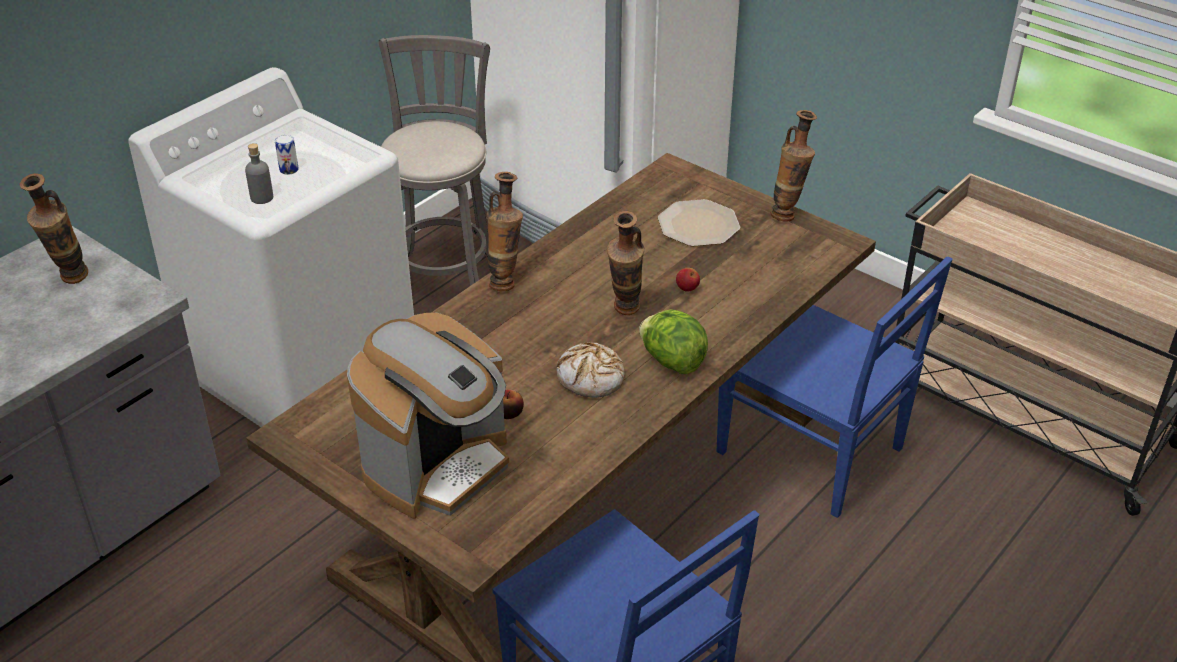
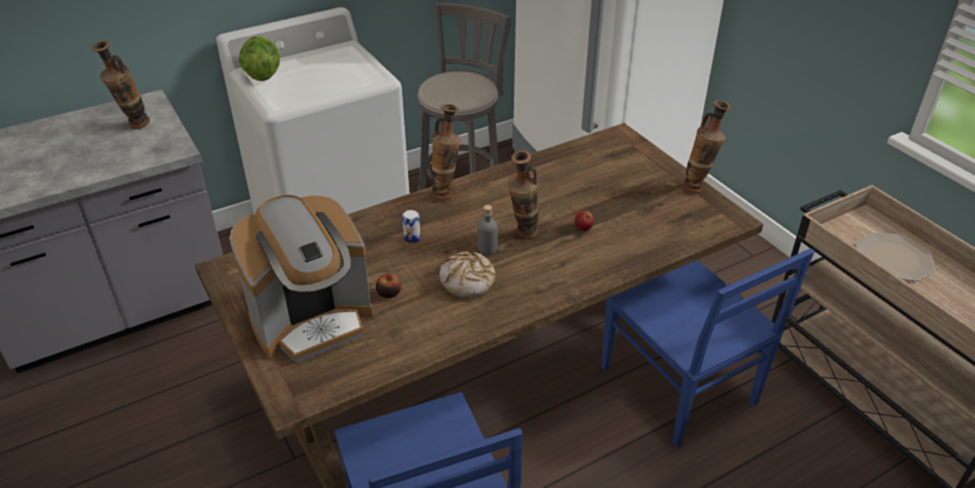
camera: 20 degrees right, 0 degrees up
grey bottle [245,143,273,204] -> grey bottle moved to [478,205,498,255]
can [275,135,299,175] -> can moved to [402,210,421,244]
lettuce [639,310,708,374] -> lettuce moved to [239,36,280,81]
plate [658,199,740,246] -> plate moved to [855,232,935,281]

